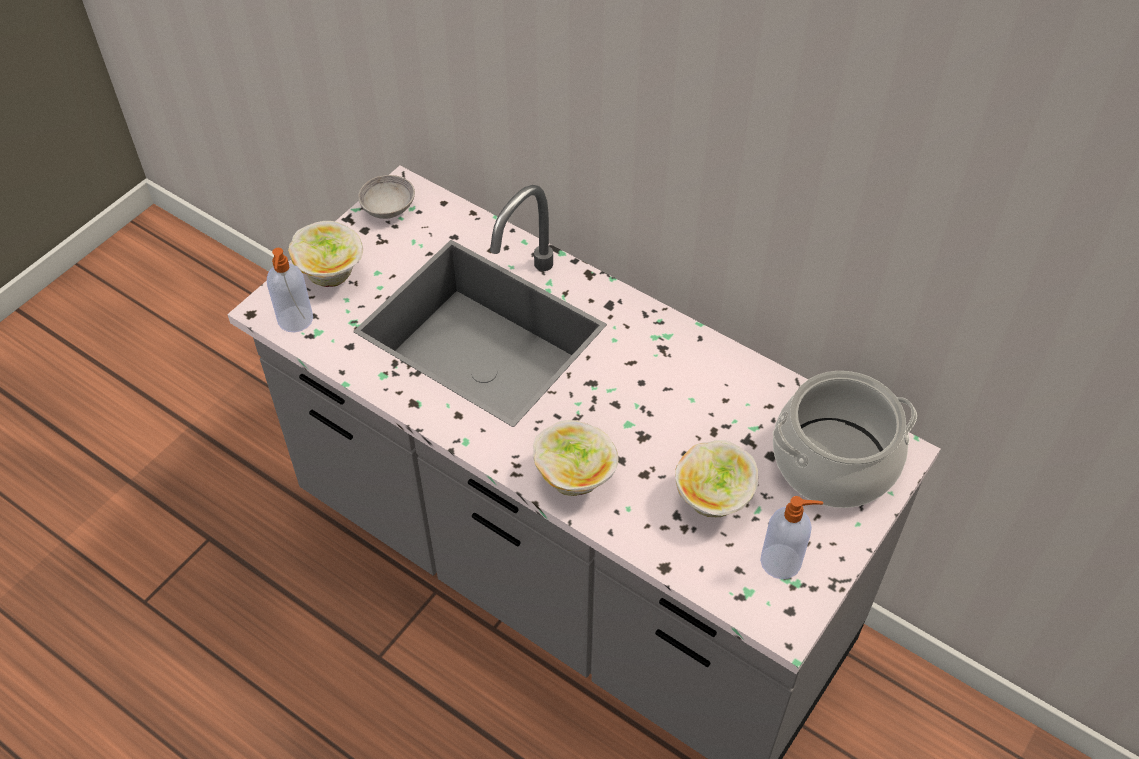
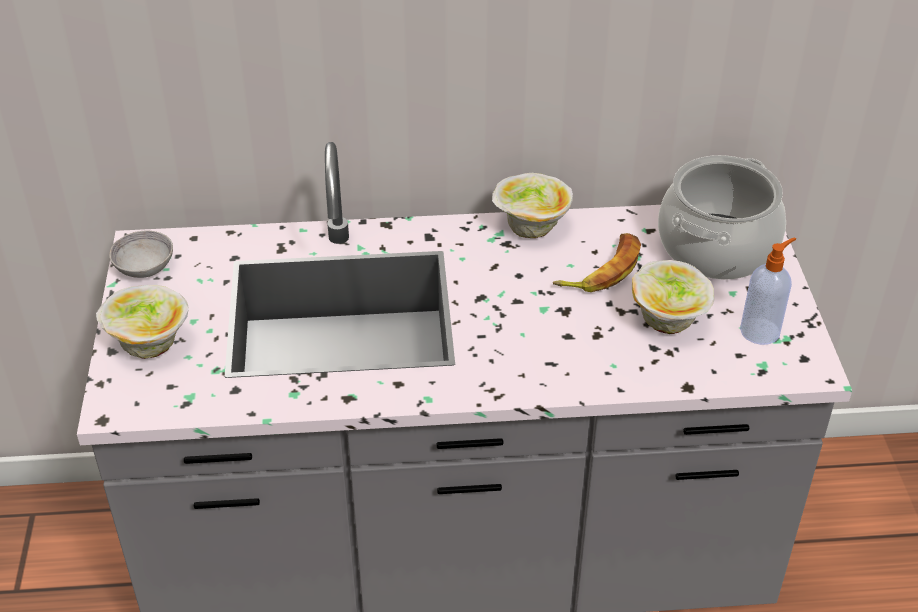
camera: 40 degrees left, 10 degrees down
soap dispenser [267,248,313,332] -> none
bowl [533,420,619,496] -> bowl moved to [492,173,573,238]
none -> banana [552,233,641,292]

